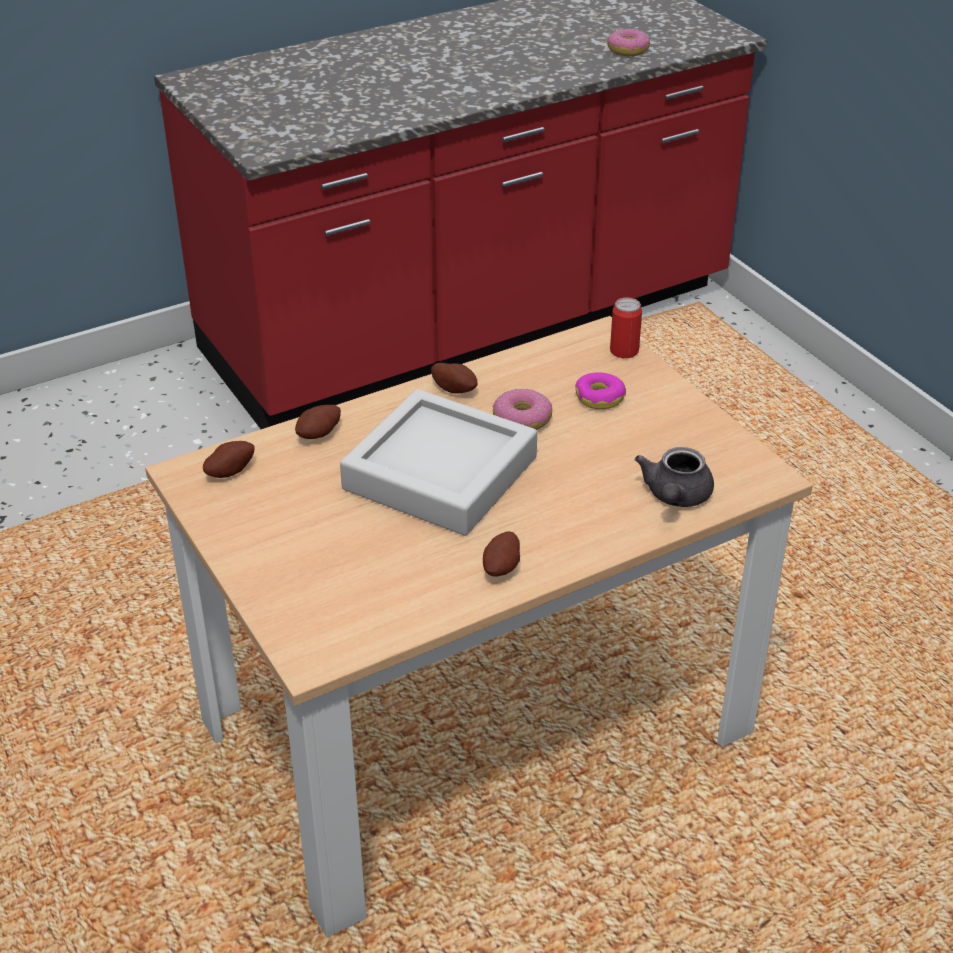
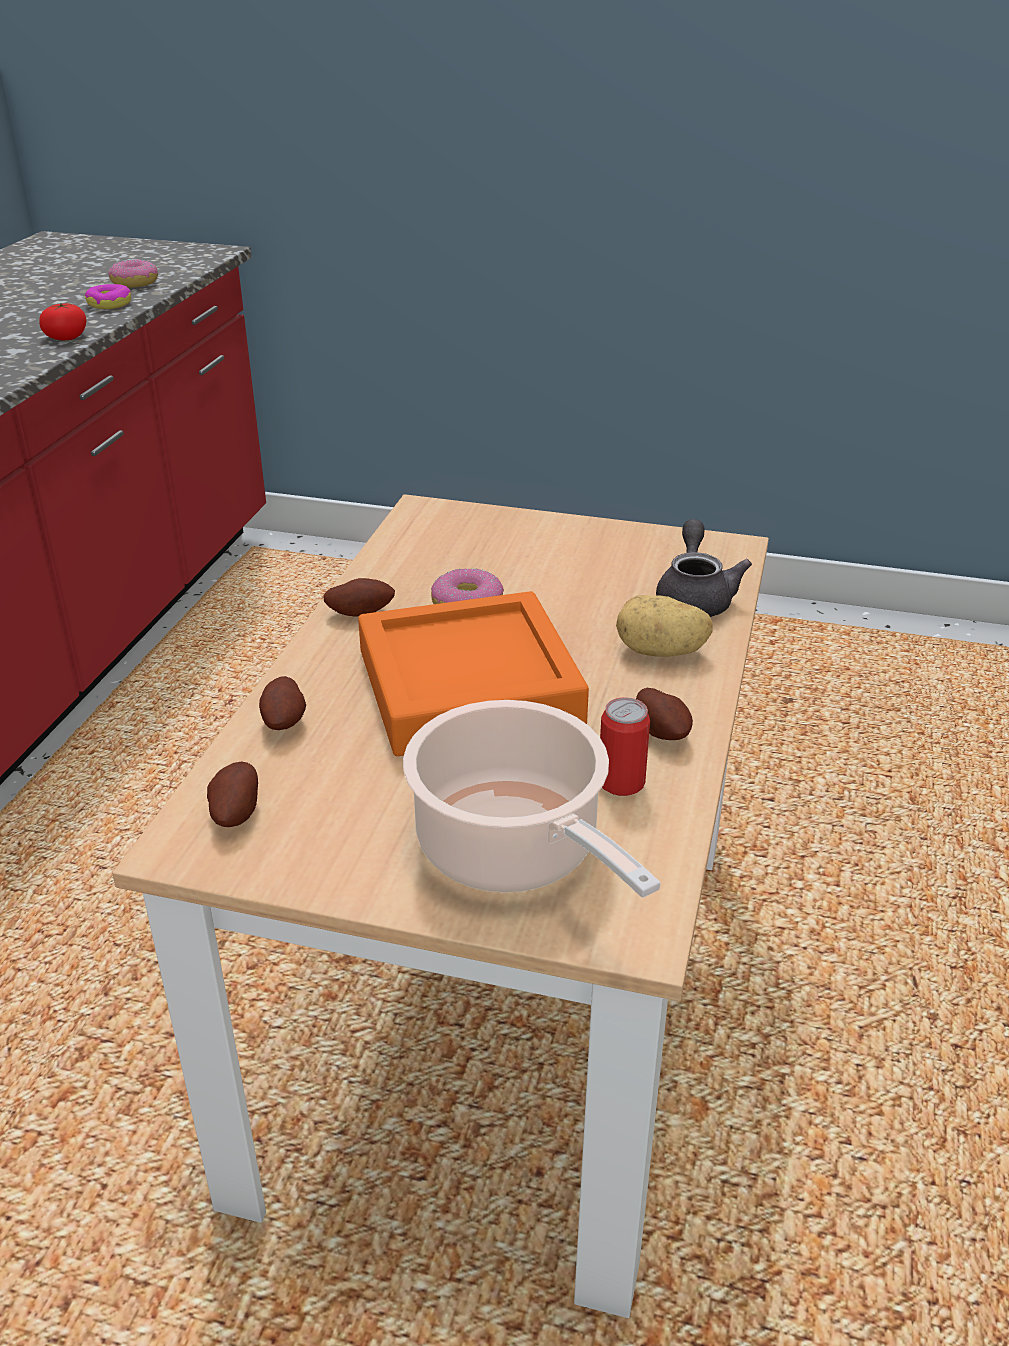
camera: 45 degrees left, 5 degrees down
grey tray [340,389,537,536] -> orange tray [358,591,589,756]
donut [575,373,626,409] -> donut moved to [85,284,131,309]
can [610,297,642,358] -> can moved to [600,697,650,796]
grey teapot [635,447,714,507] -> grey teapot turned 150 degrees counterclockwise [656,519,752,617]
none -> tomato [39,303,86,340]
none -> cooking pot [403,700,661,898]
none -> potato [616,595,713,657]

